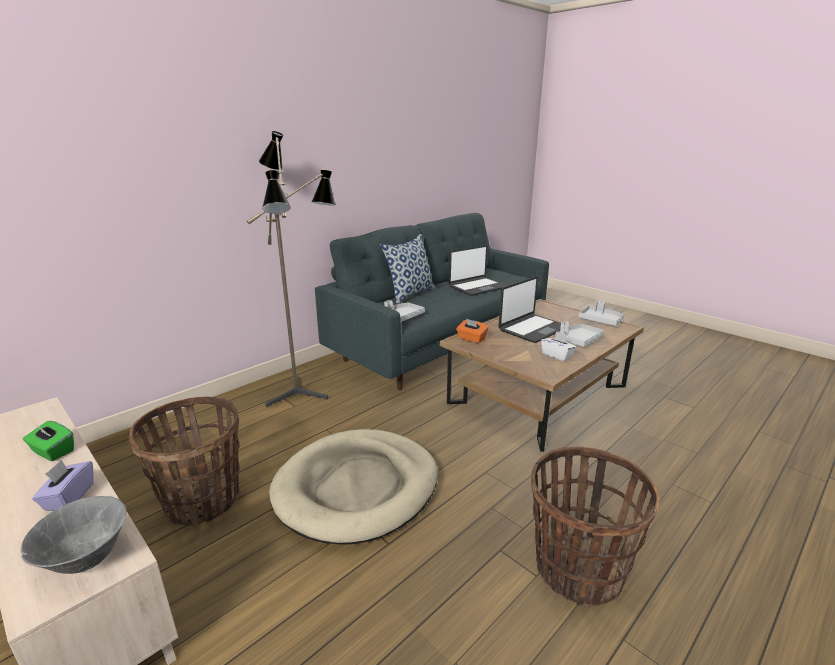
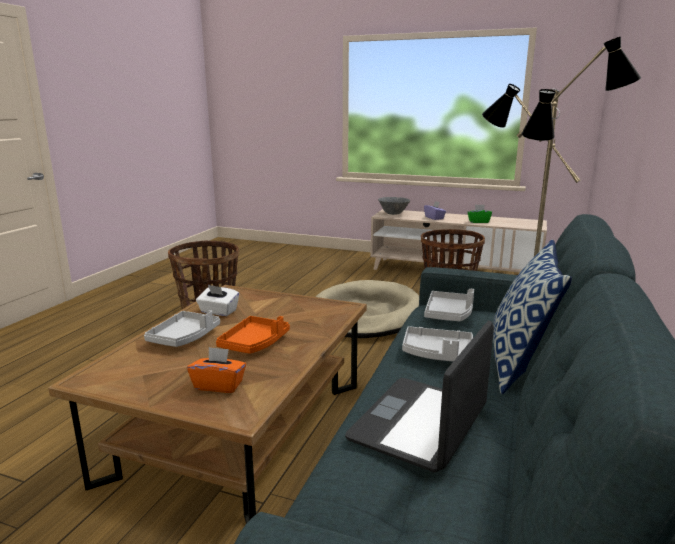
camera: 155 degrees right, 5 degrees down
orange tissue box [456,319,489,344] -> orange tissue box moved to [187,347,246,393]
laptop [498,276,561,343] -> orange tray [216,316,290,354]
grey tray [578,300,624,326] -> grey tray moved to [402,326,473,361]

